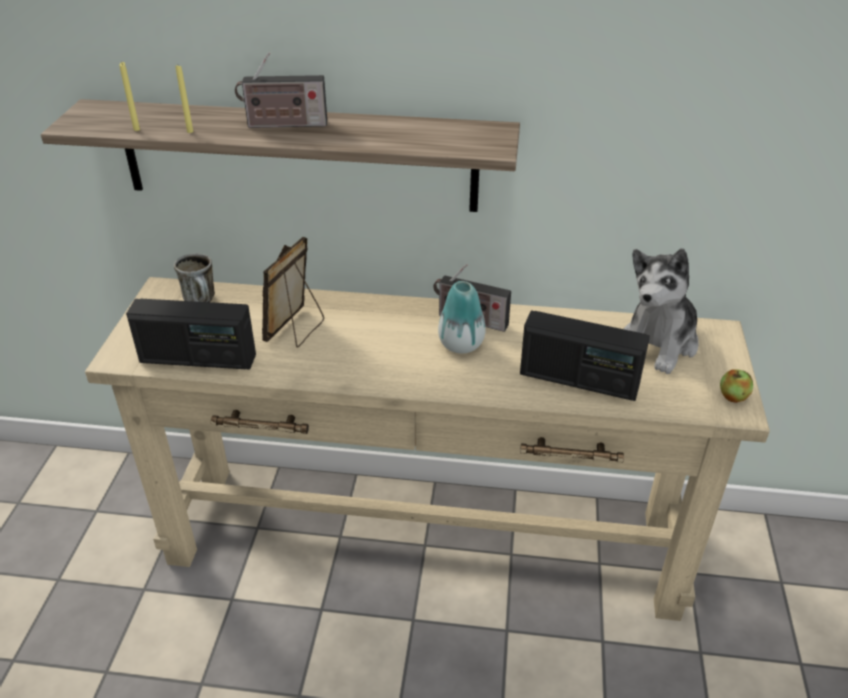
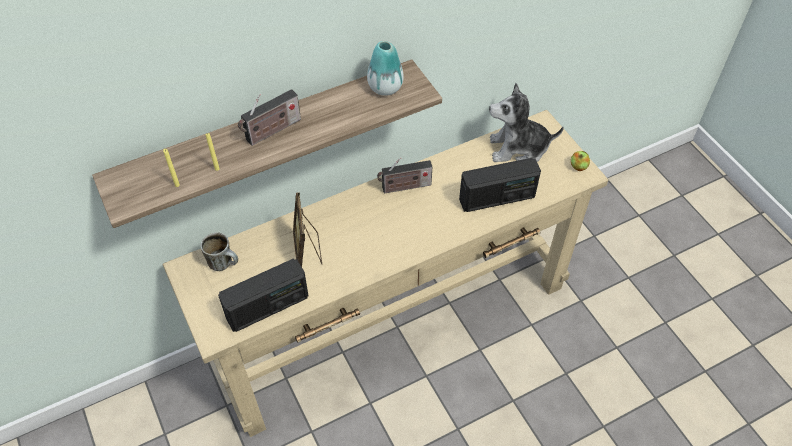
camera: 35 degrees left, 15 degrees up
vase [438,281,486,354] -> vase moved to [367,41,404,96]
plush toy [624,248,698,374] -> plush toy turned 90 degrees clockwise [489,83,564,162]

